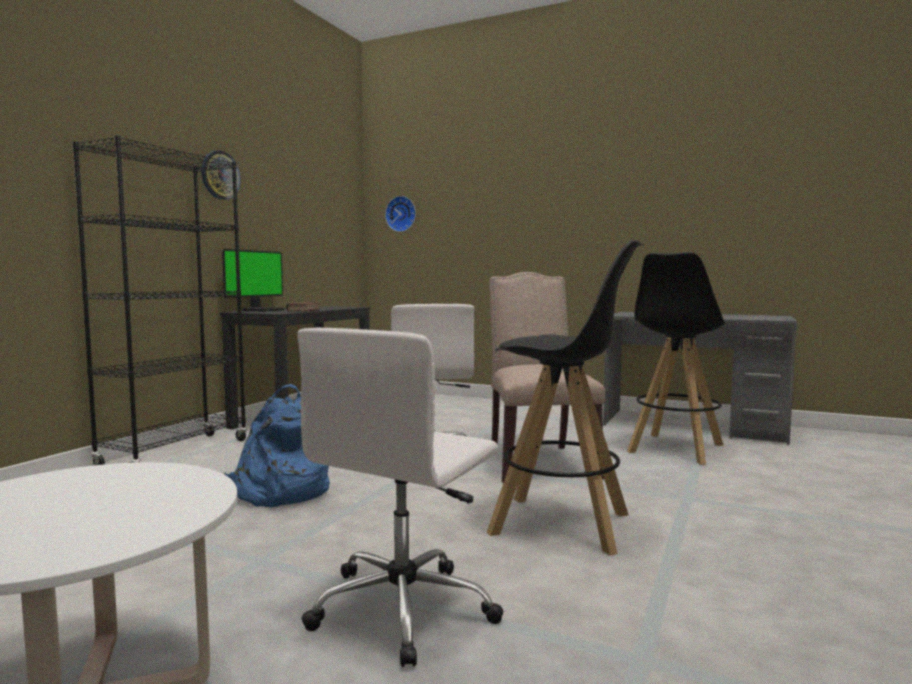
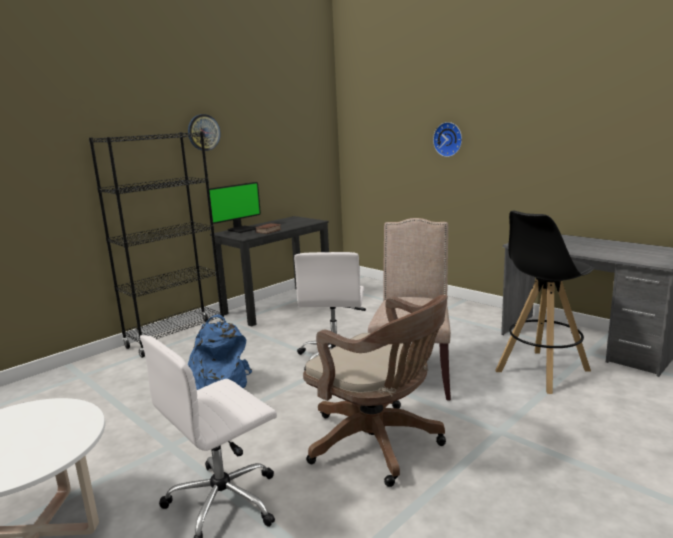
camera: 20 degrees right, 10 degrees up
wall clock [385,196,416,232] -> wall clock moved to [433,122,462,157]
black stool [486,240,644,555] -> brown office chair [303,295,448,487]

